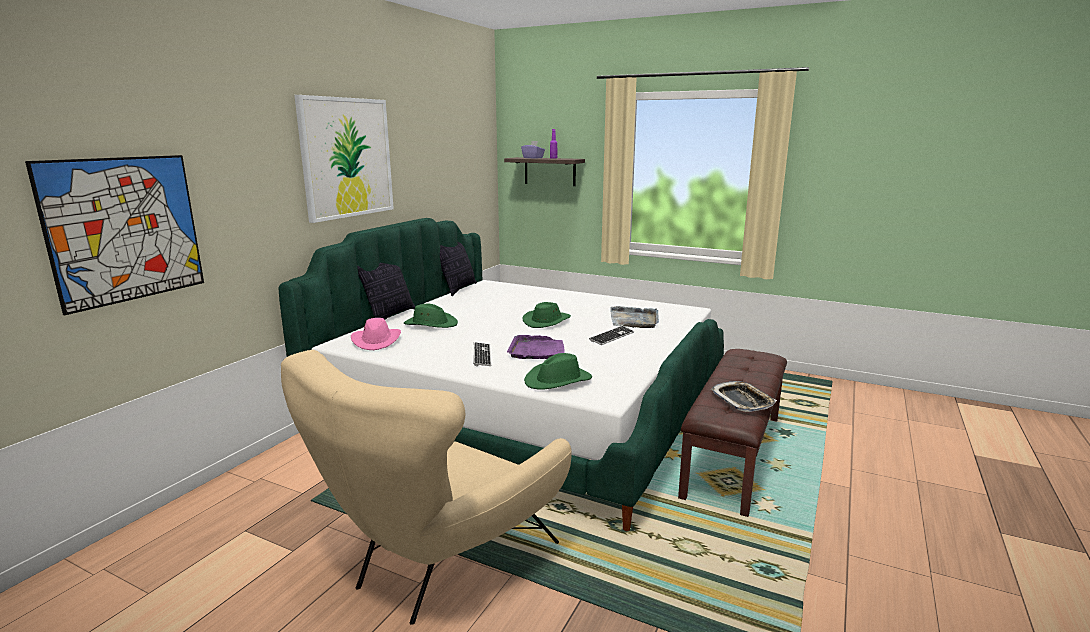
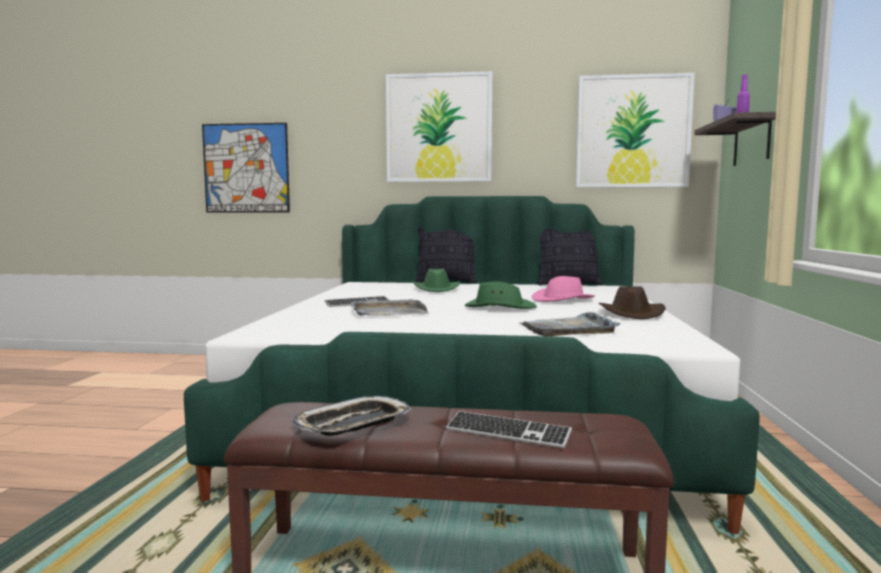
camera: 70 degrees right, 10 degrees down
beige armchair [281,350,572,625] -> none
pink hat [351,318,401,350] -> pink hat moved to [532,276,595,302]
purple tray [507,335,565,359] -> grey tray [351,299,429,316]
green hat [524,353,592,390] -> none
keyboard [589,326,634,345] -> keyboard moved to [446,411,572,448]
none -> picture [576,73,695,188]
none -> brown hat [599,286,666,319]

